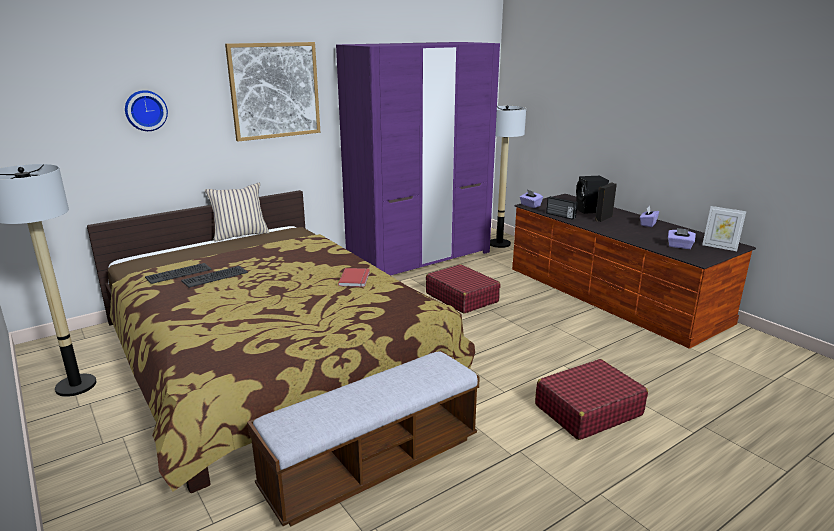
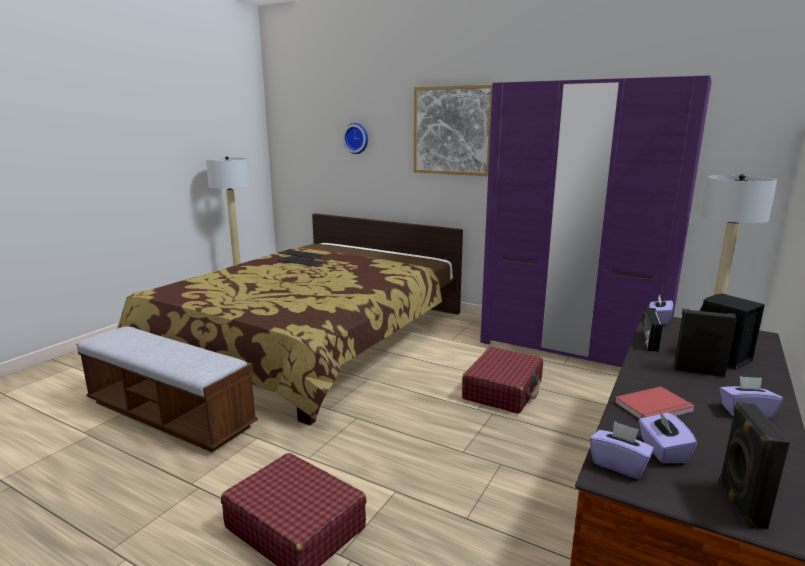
camera: 65 degrees right, 5 degrees down
beige pillow [205,183,270,241] -> none
red book [338,268,370,287] -> red book moved to [614,387,695,419]
picture frame [702,206,746,251] -> black speaker [719,401,790,529]
none -> purple tissue box [590,421,654,479]

